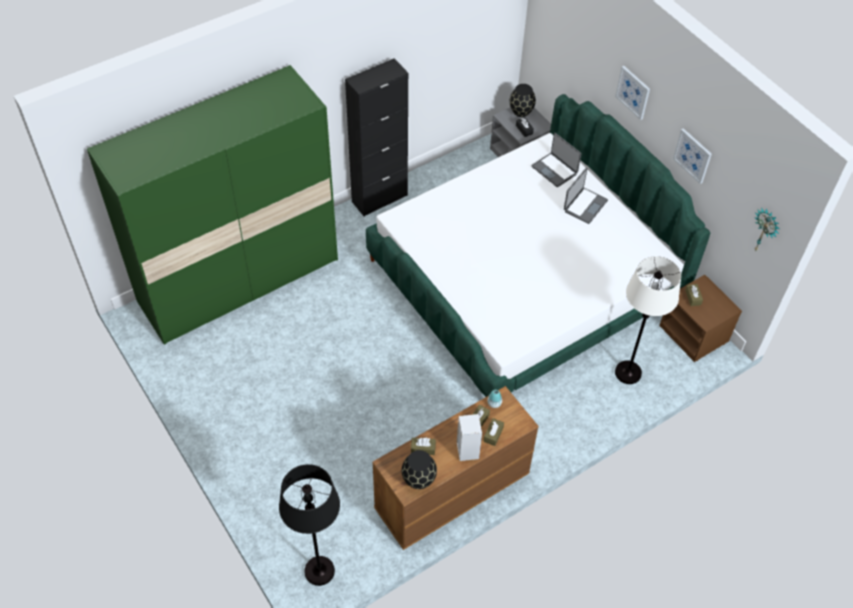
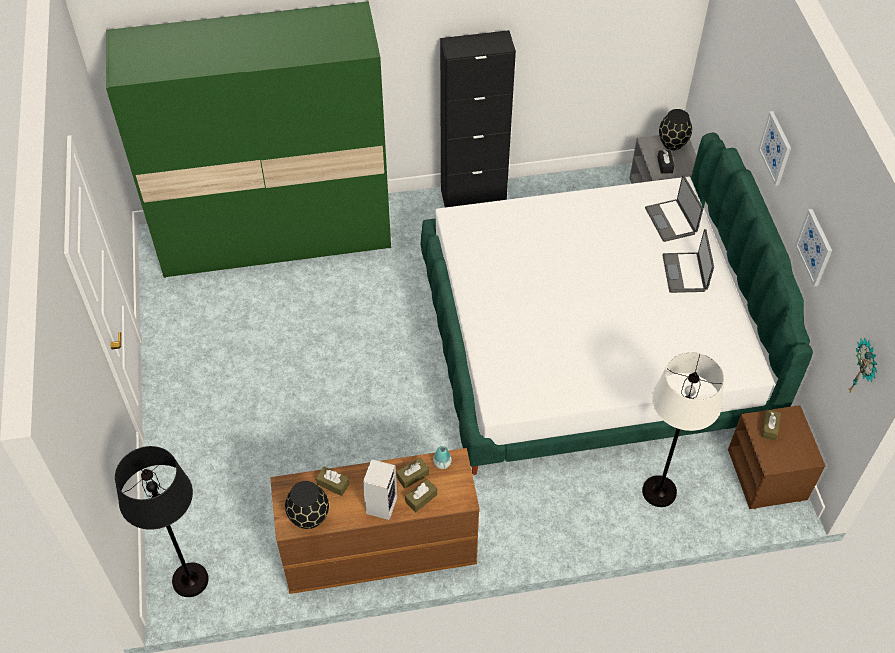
camera: 25 degrees right, 0 degrees up
laptop [564,168,608,224] -> laptop turned 120 degrees clockwise [662,229,714,293]

